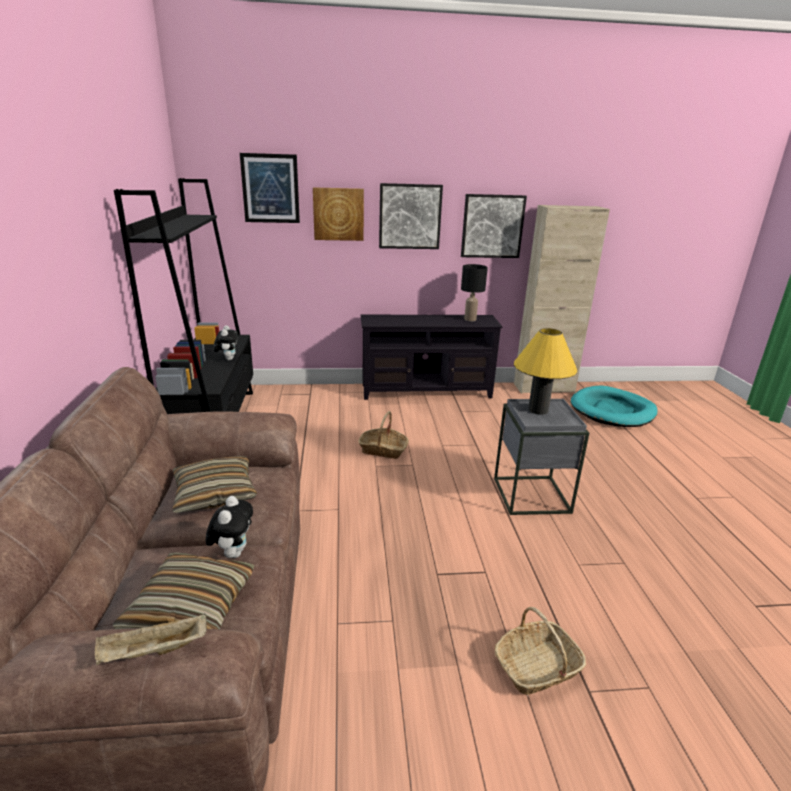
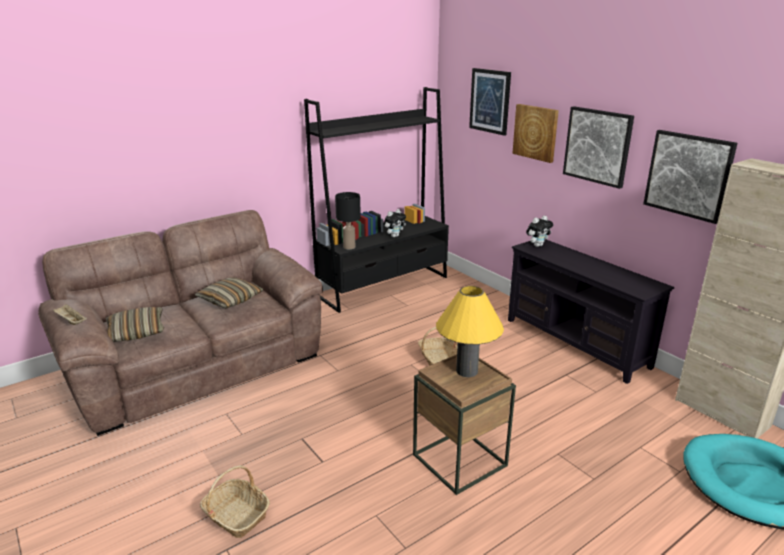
camera: 60 degrees right, 0 degrees up
plush toy [206,496,253,558] -> plush toy moved to [526,216,553,247]
black table lamp [461,264,488,321] -> black table lamp moved to [335,192,361,249]
grey side table [494,399,589,515] -> brown side table [413,355,516,495]

